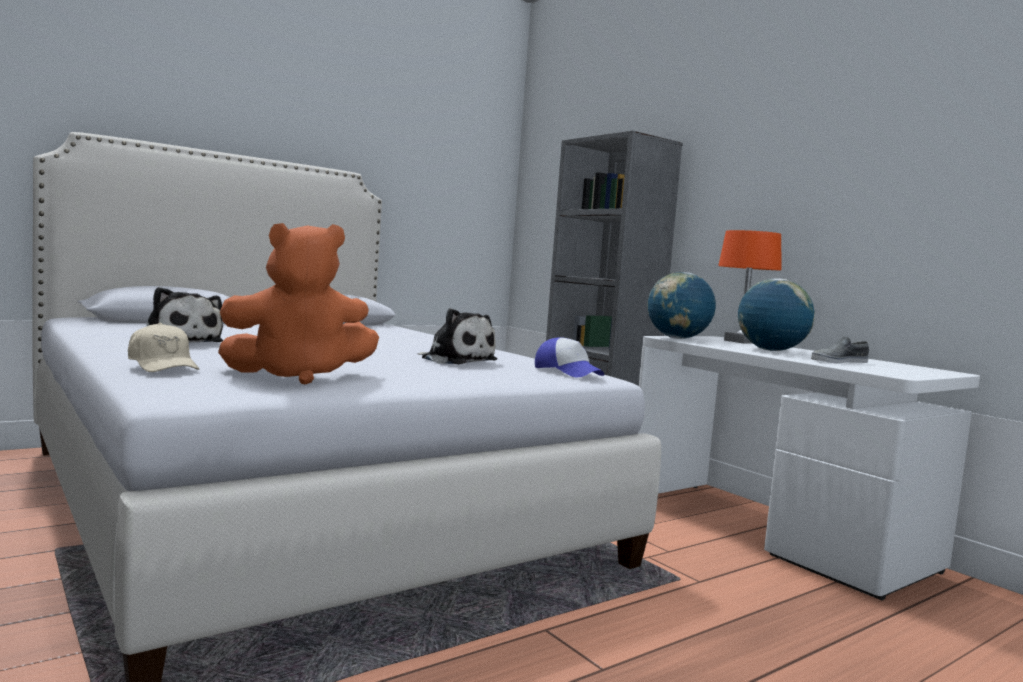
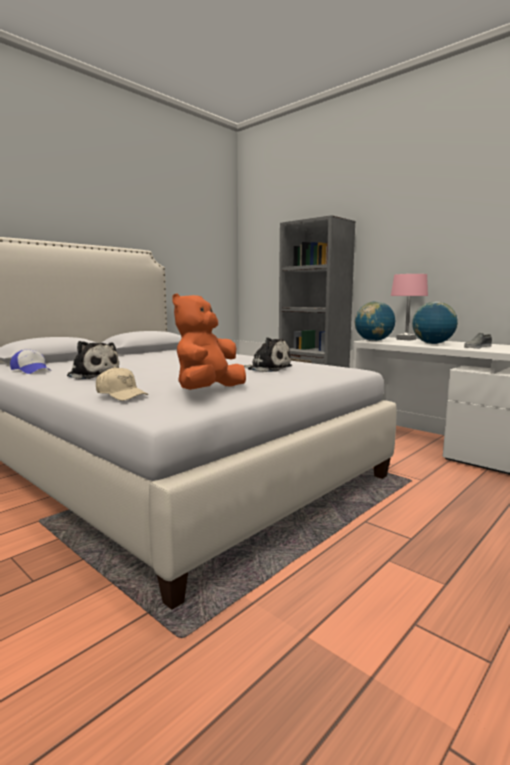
camera: 10 degrees left, 5 degrees up
orange plush toy [218,223,379,384] -> orange plush toy turned 150 degrees clockwise [172,293,246,390]
cap [535,337,604,377] -> cap moved to [10,350,51,374]
orange table lamp [718,230,781,344] -> pink table lamp [391,274,428,341]

